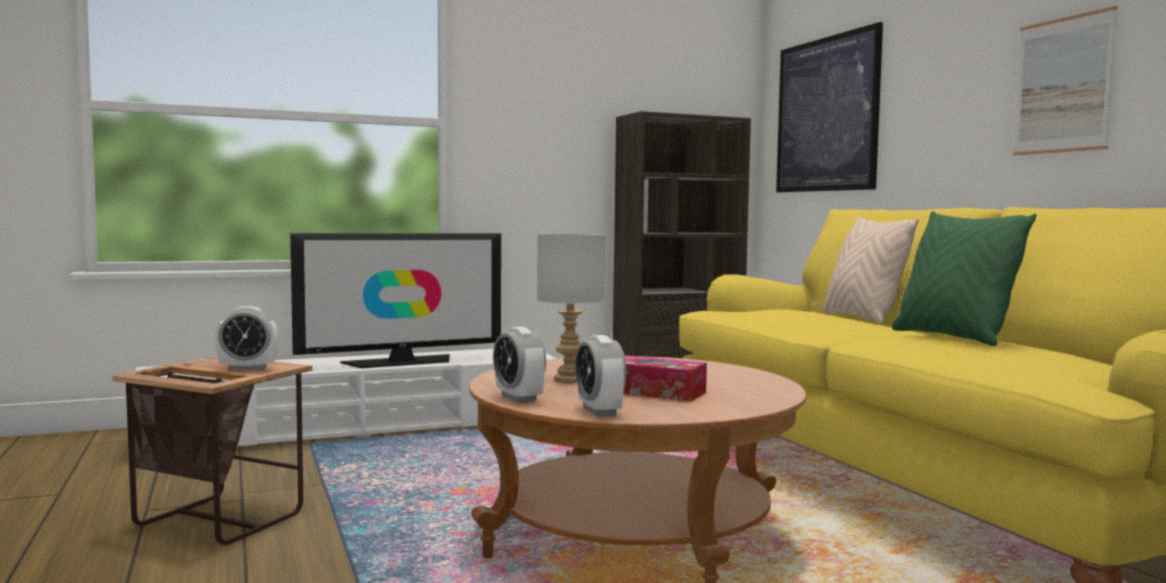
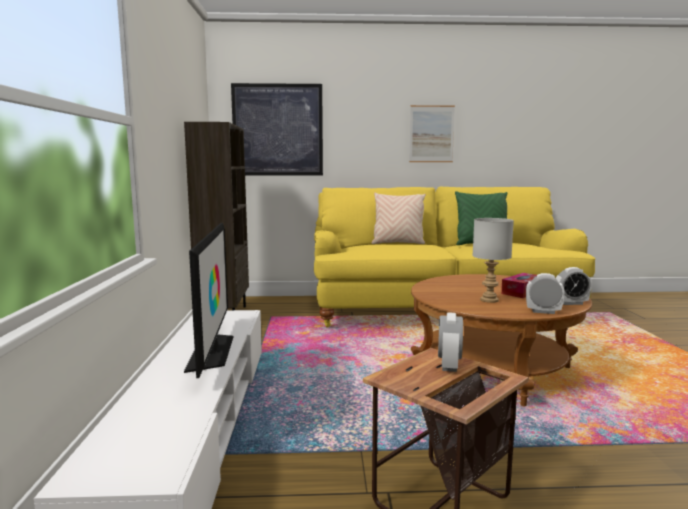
camera: 70 degrees left, 5 degrees up
alarm clock [493,327,546,403] -> alarm clock turned 150 degrees counterclockwise [526,273,565,314]

